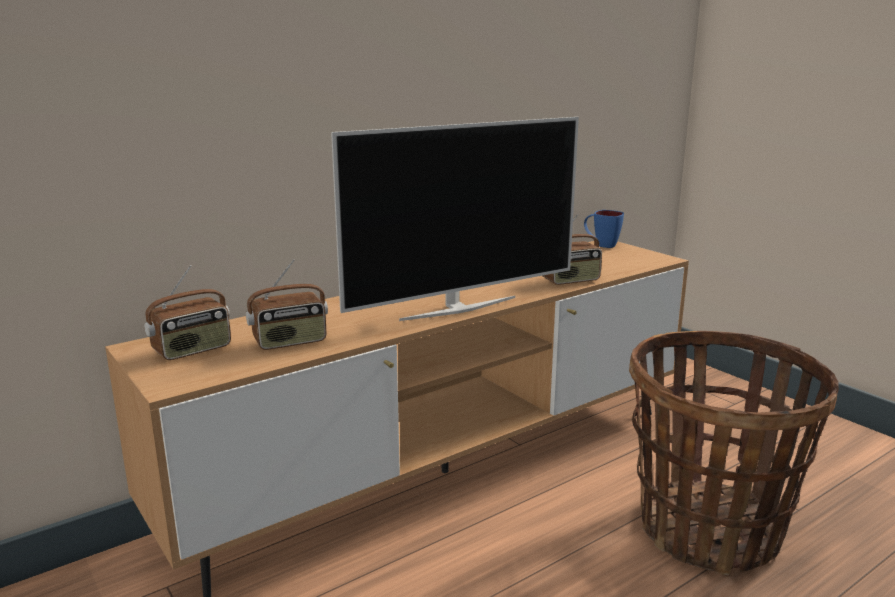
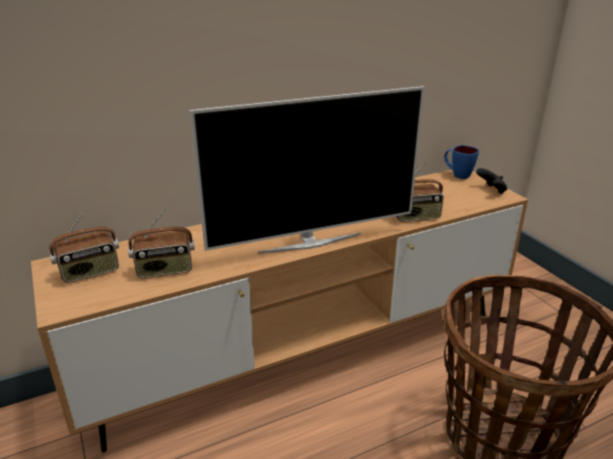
camera: 10 degrees right, 10 degrees up
none -> black game controller [476,168,507,194]

